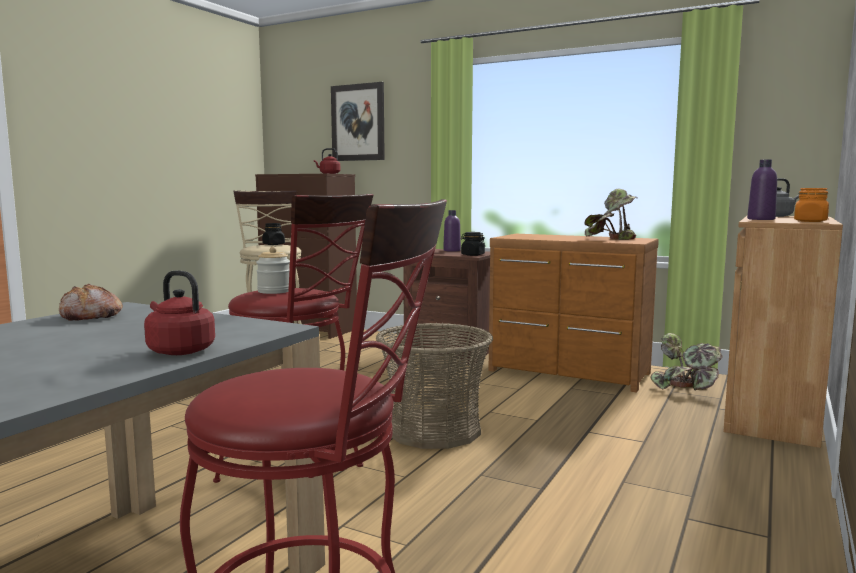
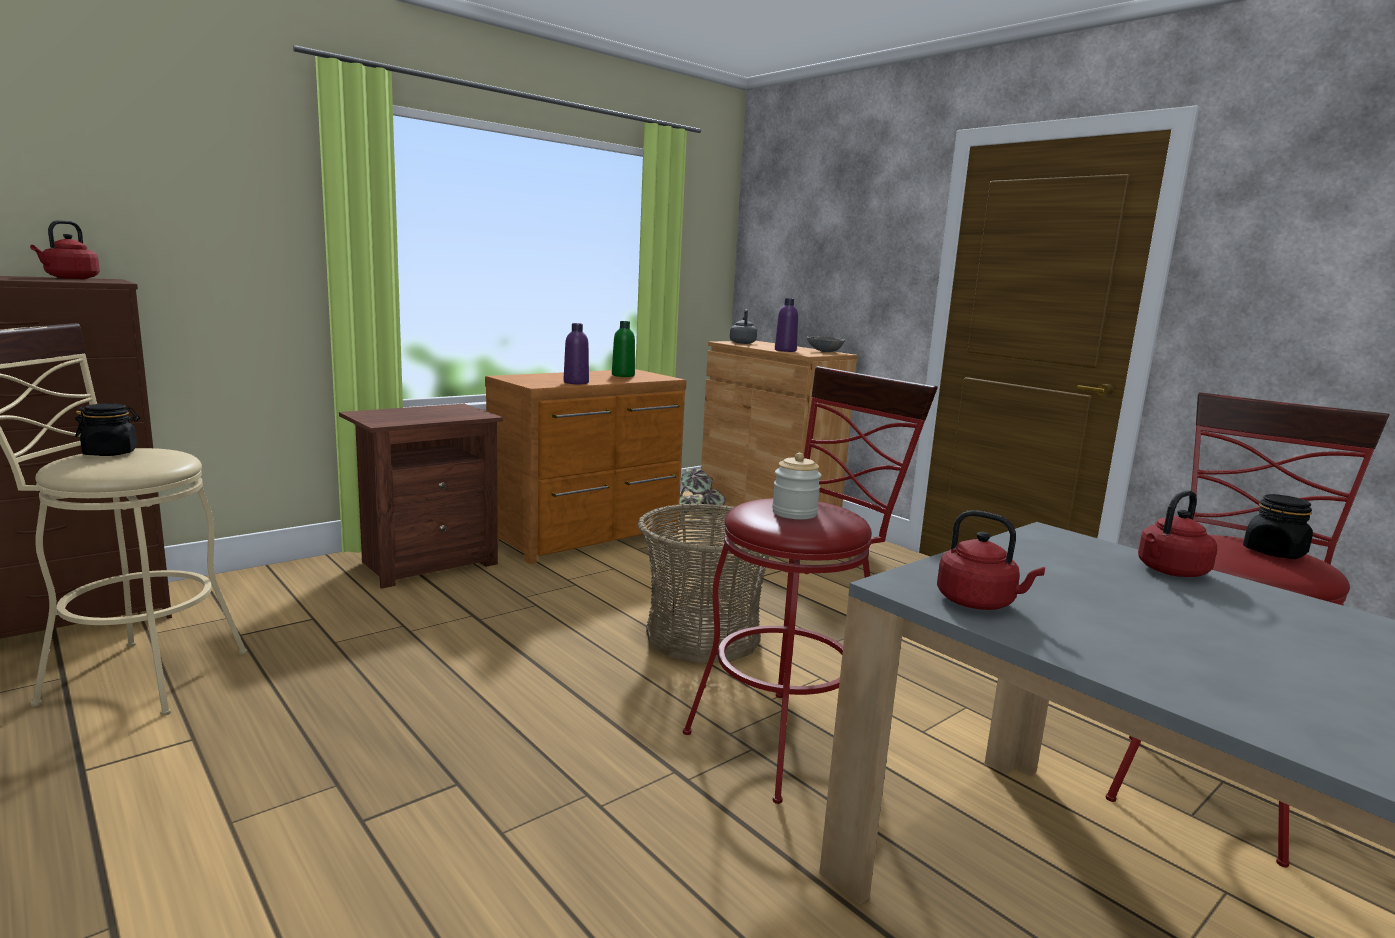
camera: 70 degrees left, 5 degrees up
bread [59,284,123,321] -> red kettle [937,510,1045,610]
picture [331,82,385,161] -> none
purple bottle [443,210,461,252] -> purple bottle moved to [564,323,589,384]
black jar [461,232,485,256] -> black jar moved to [1243,494,1313,559]
potted plant [584,189,637,240] -> green bottle [612,321,635,377]
orange jar [794,188,829,222] -> grey bowl [807,336,845,352]

